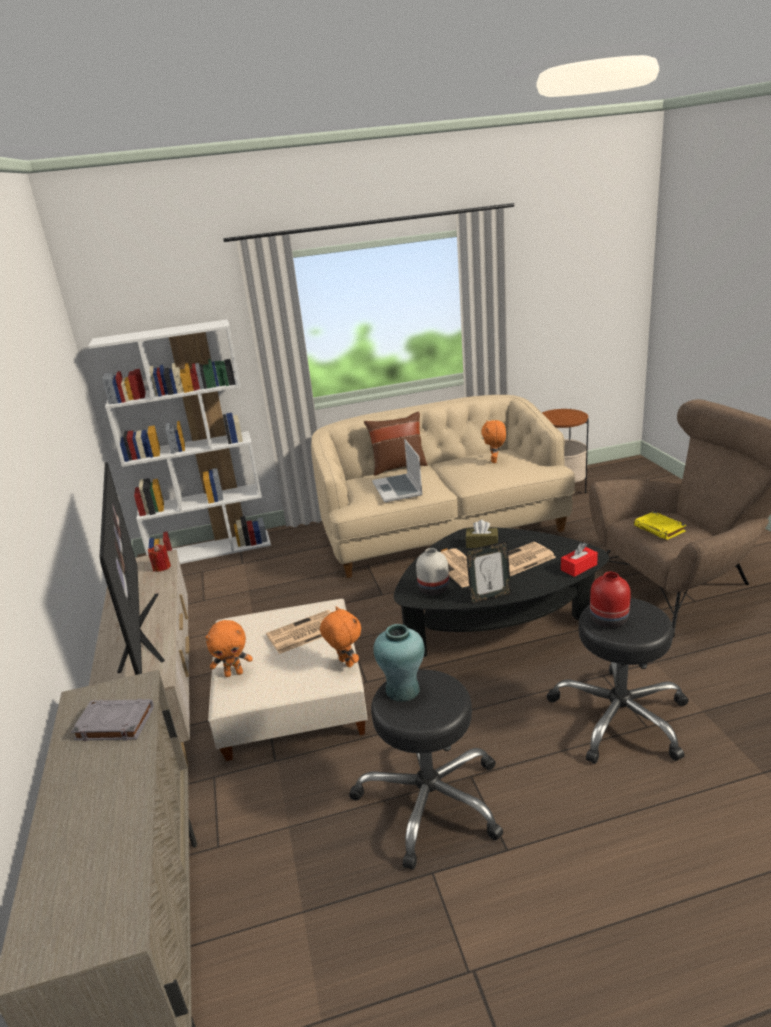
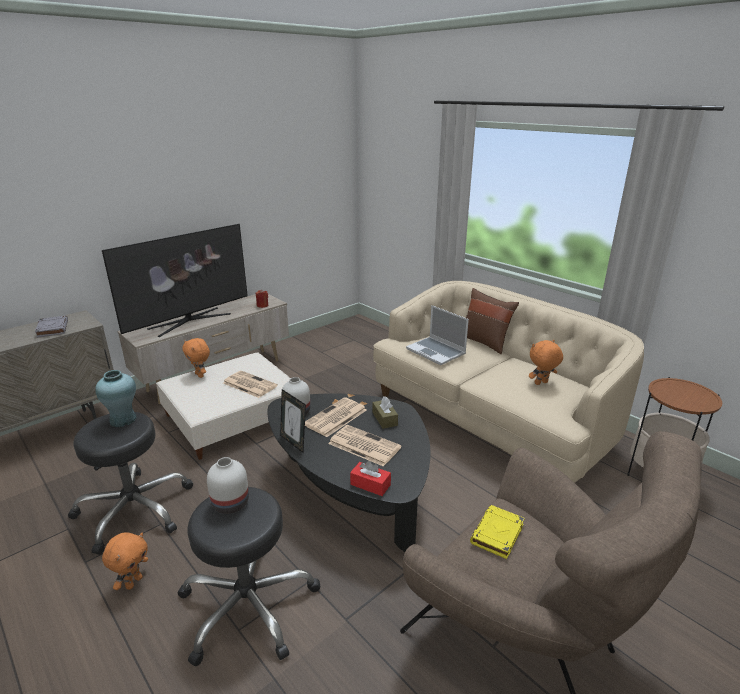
camera: 60 degrees right, 0 degrees up
white bookcase [88,319,271,564] -> none
orange plush toy [320,606,361,668] -> orange plush toy moved to [102,533,148,590]
laptop [372,439,423,502] -> laptop turned 90 degrees counterclockwise [406,305,469,365]
red vase [590,572,631,628] -> white vase [207,457,249,514]

